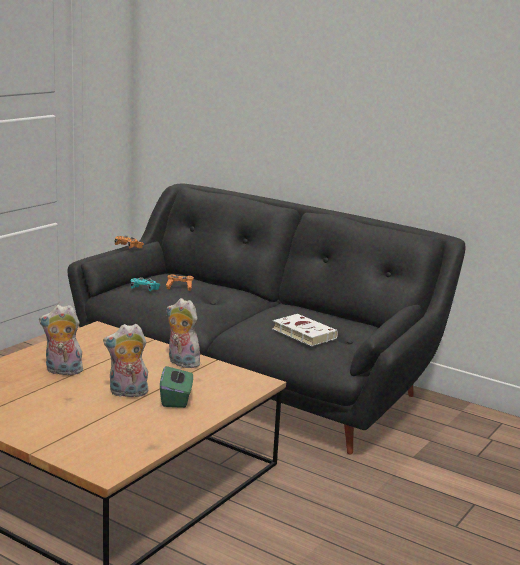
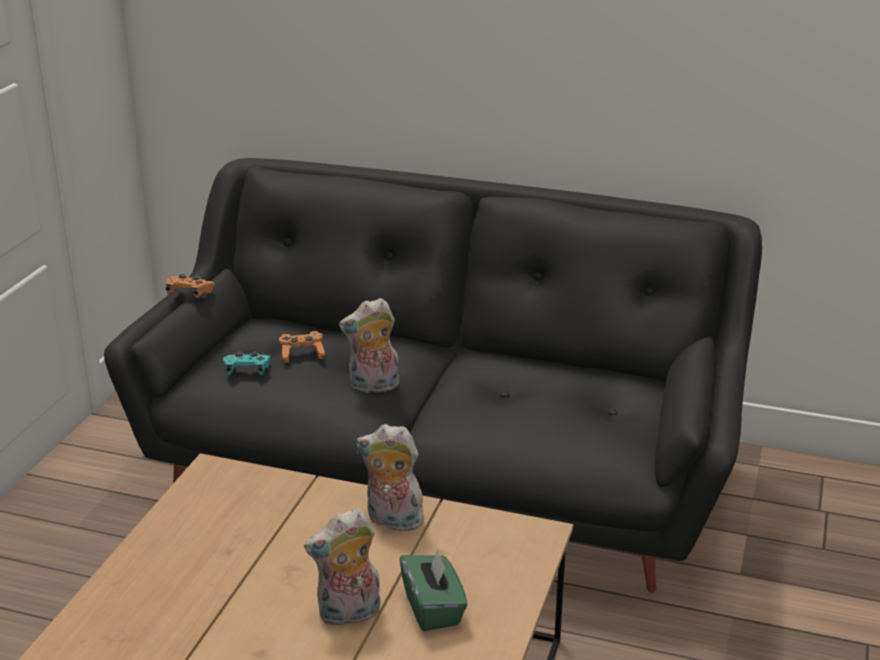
camera: 15 degrees left, 10 degrees up
plush toy [39,305,85,375] -> plush toy moved to [339,298,399,393]
white book [272,314,338,346] -> none

